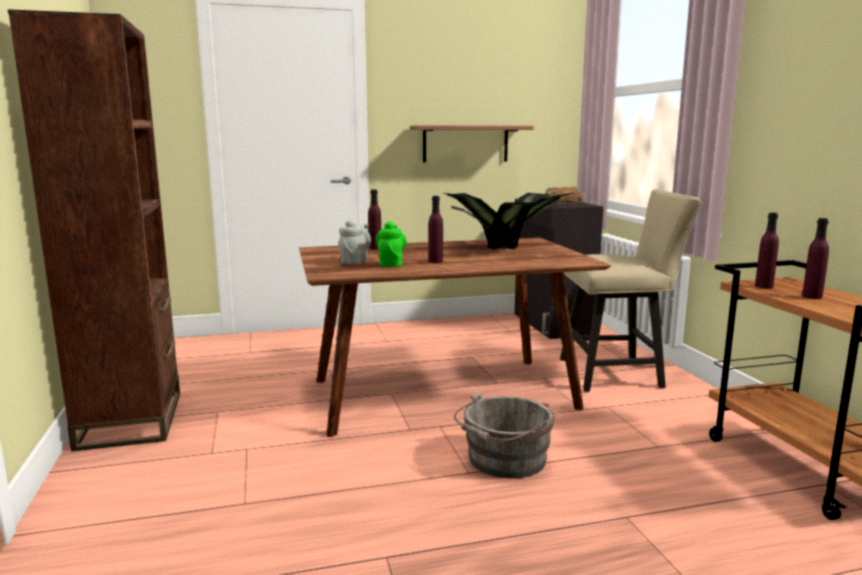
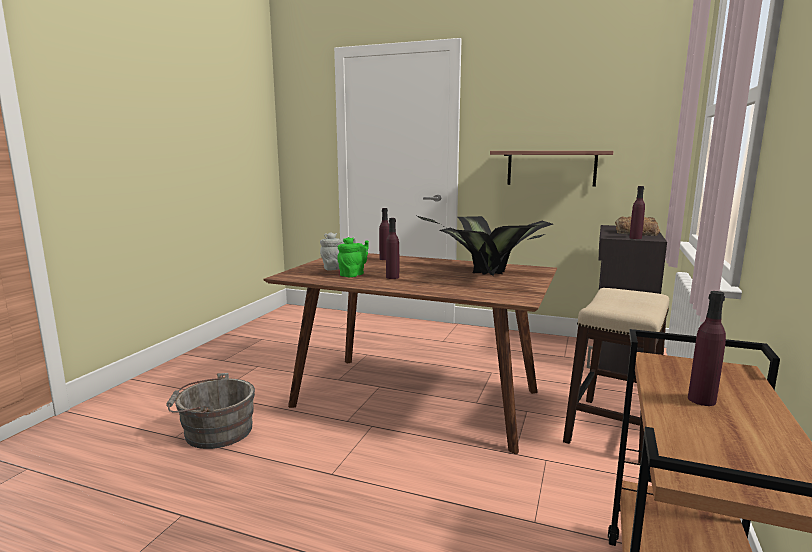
camera: 35 degrees right, 0 degrees up
brown bookcase [8,9,180,452] -> none
grey bucket [454,392,555,479] -> grey bucket moved to [166,373,255,449]
beige chair [560,189,701,392] -> stool [563,288,669,464]
purple bottle [755,212,779,289] -> purple bottle moved to [629,186,645,239]

